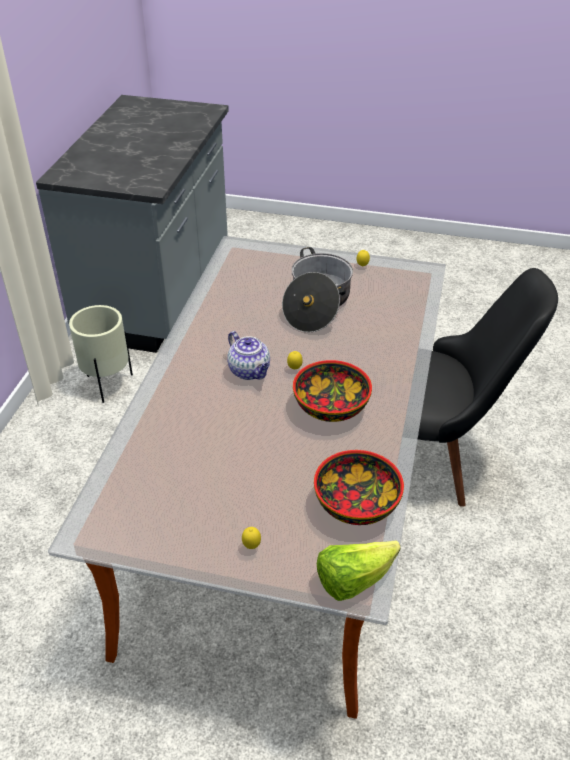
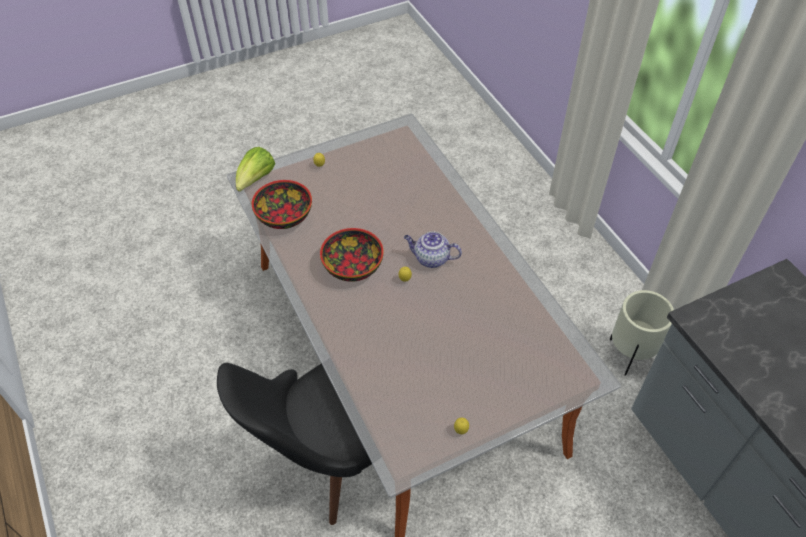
camera: 140 degrees right, 10 degrees up
cooking pot [282,247,353,332] -> none

